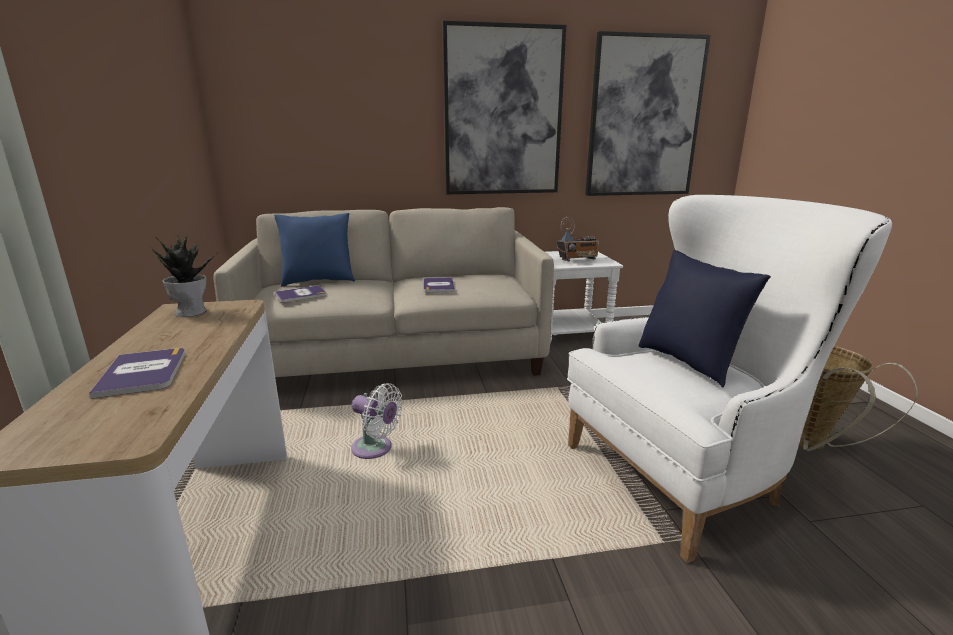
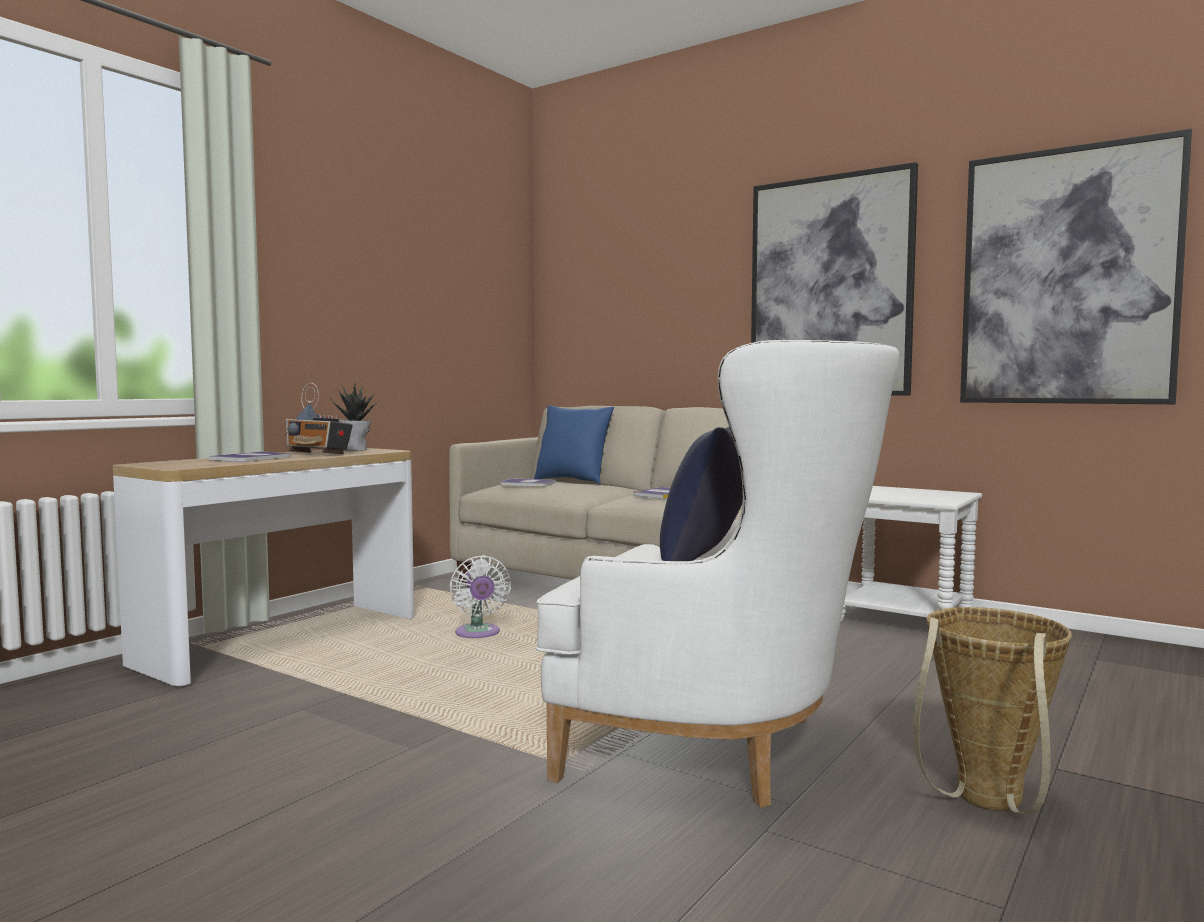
camera: 45 degrees right, 15 degrees down
radio [557,217,599,261] -> radio moved to [285,383,353,454]

